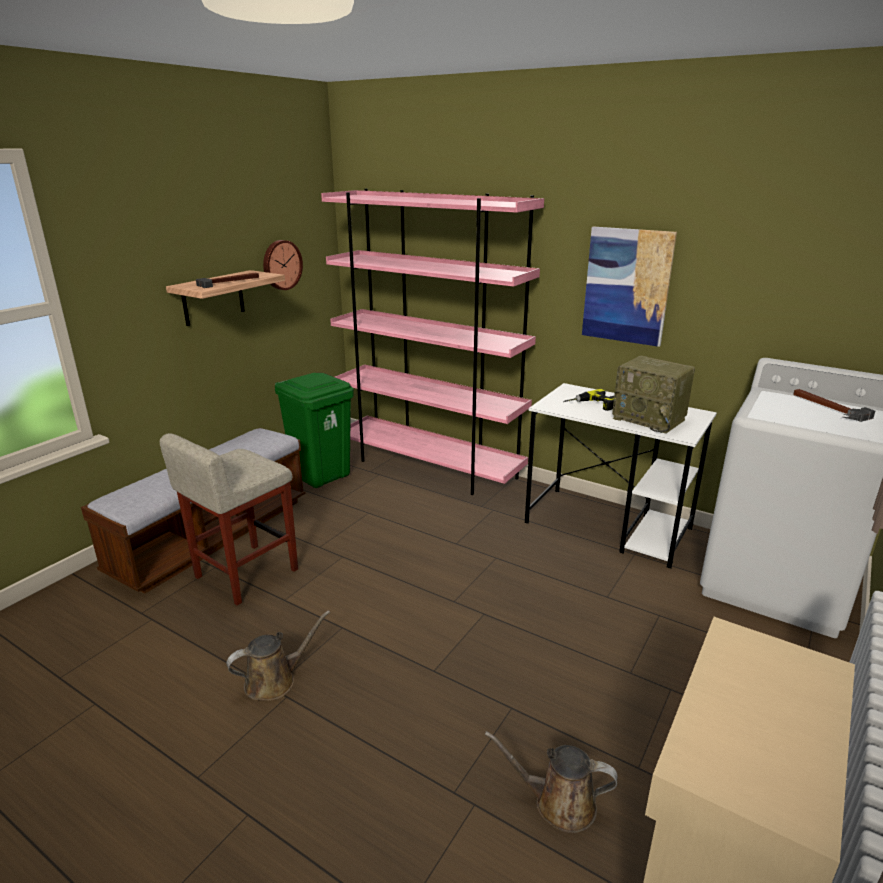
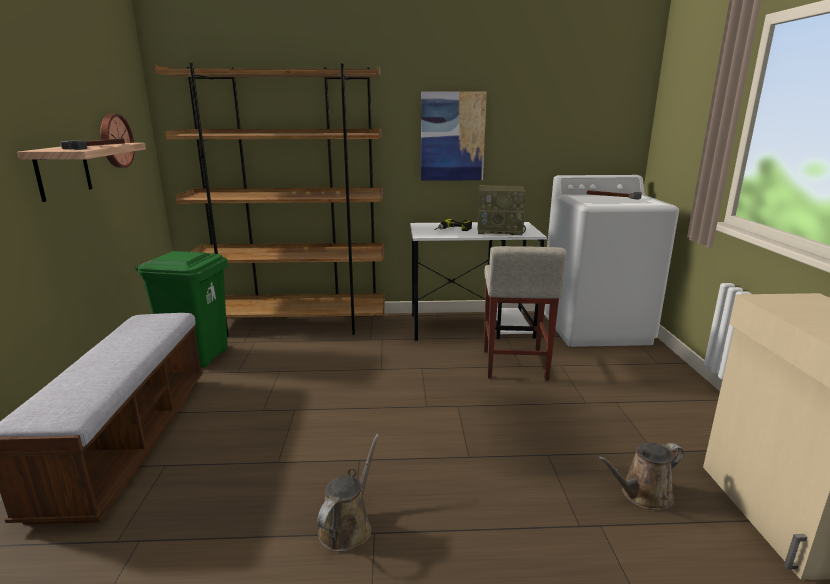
camera: 35 degrees left, 5 degrees down
beige stool [160,433,298,606] -> beige stool moved to [484,246,566,380]
pink bookcase [321,189,544,495] -> brown bookcase [154,63,385,337]

